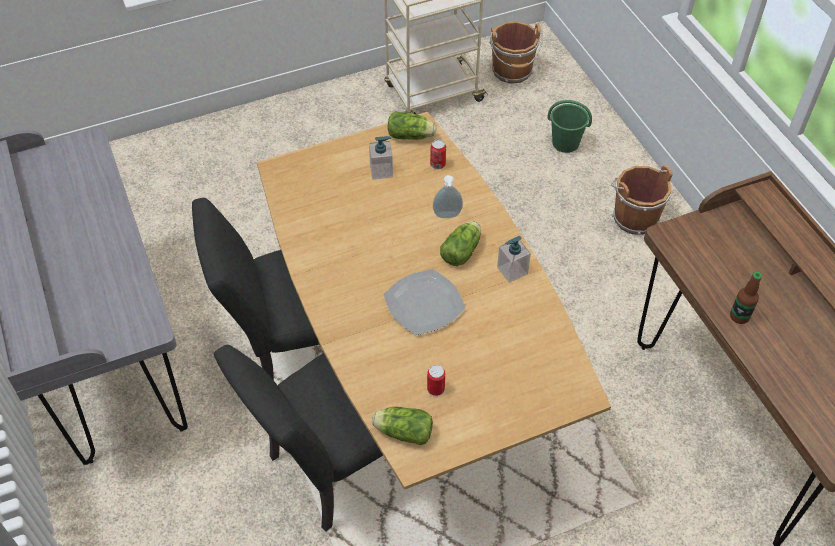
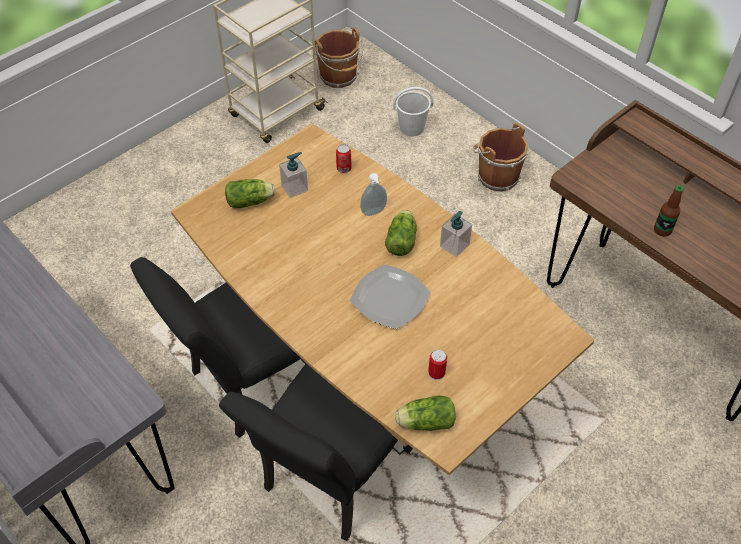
camera: 20 degrees left, 0 degrees up
lettuce [388,111,437,140] -> lettuce moved to [225,179,275,208]
green bucket [547,100,592,153] -> white bucket [393,87,433,136]

